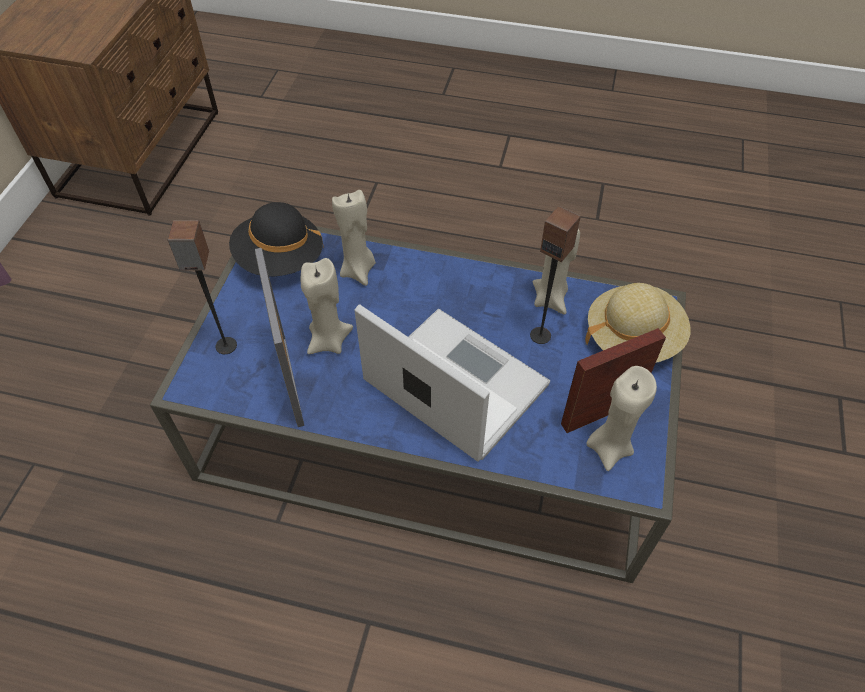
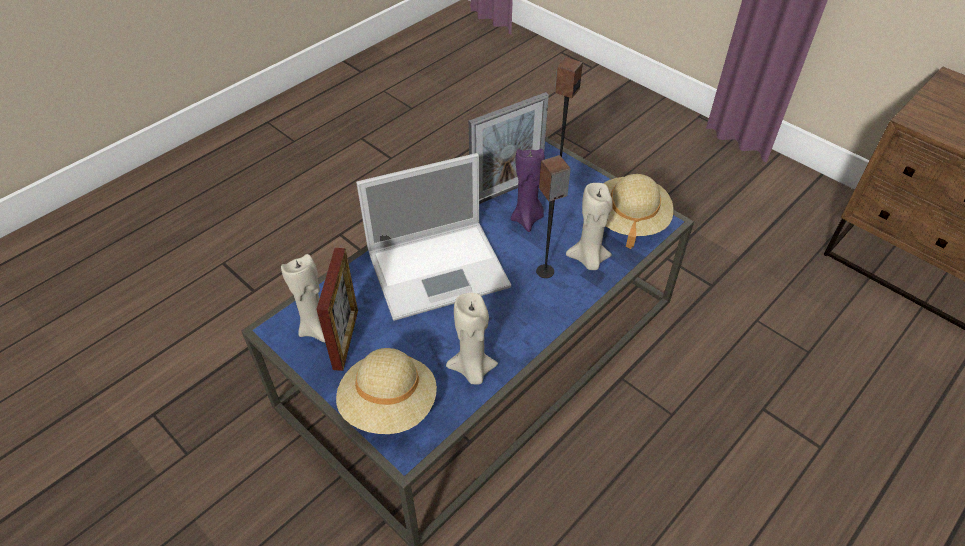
camera: 120 degrees right, 5 degrees down
black hat [229,202,324,276] -> beige hat [604,174,674,249]
picture frame [255,248,304,427] -> picture frame turned 135 degrees clockwise [469,92,549,204]
beige candle [301,258,353,354] -> purple candle [511,149,545,232]
speaker [530,206,581,344] -> speaker moved to [536,155,571,278]

